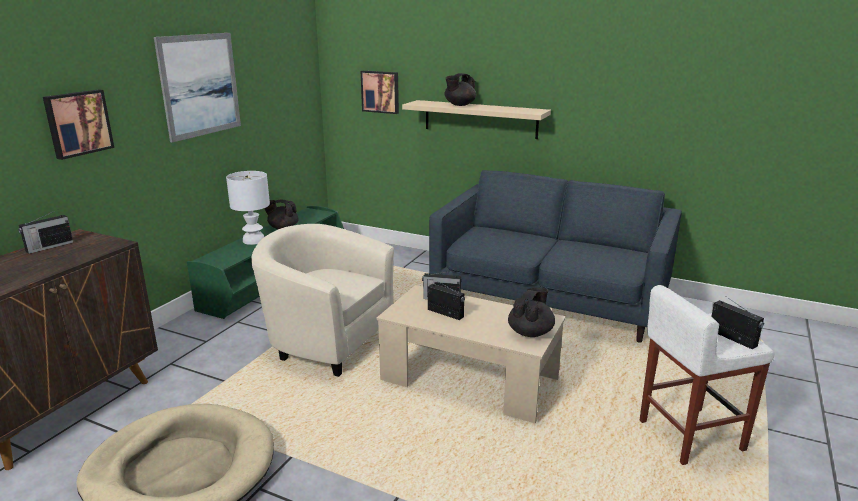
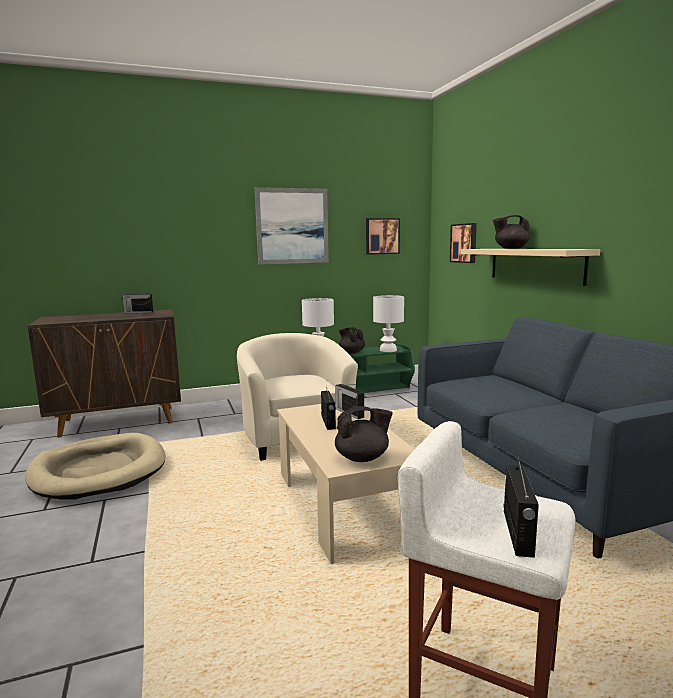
camera: 45 degrees right, 10 degrees down
picture [43,89,114,160] -> picture moved to [366,218,400,255]
none -> white table lamp [373,295,404,352]

